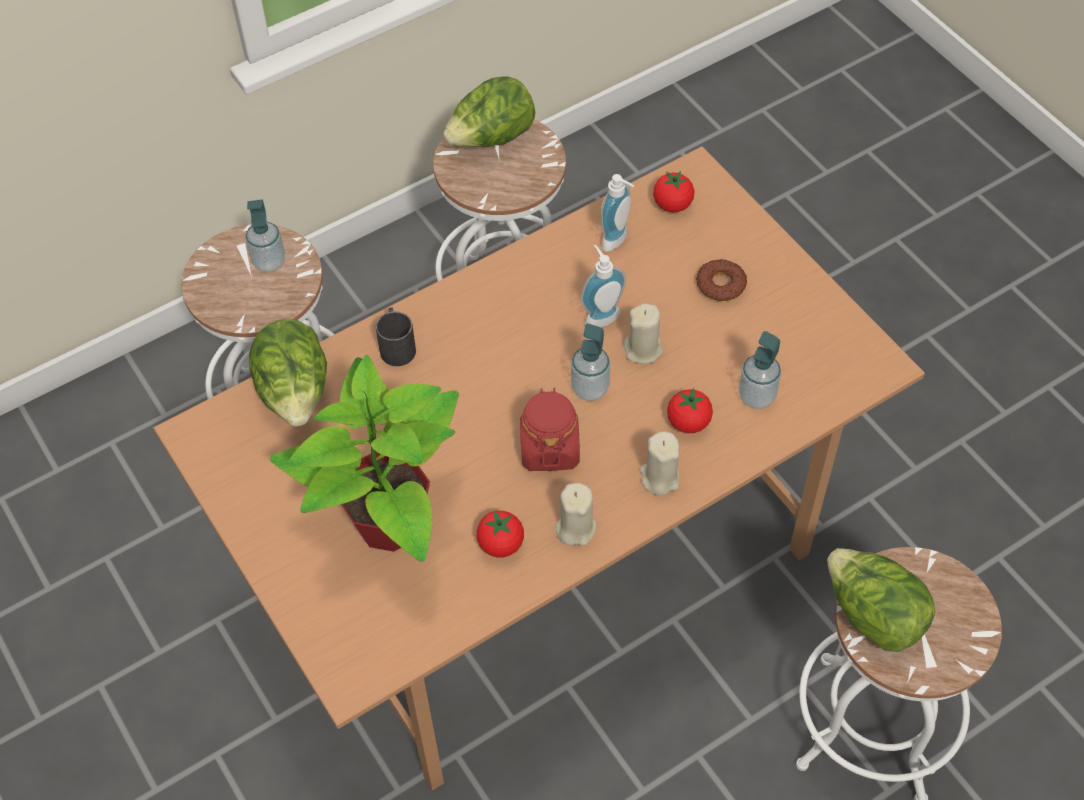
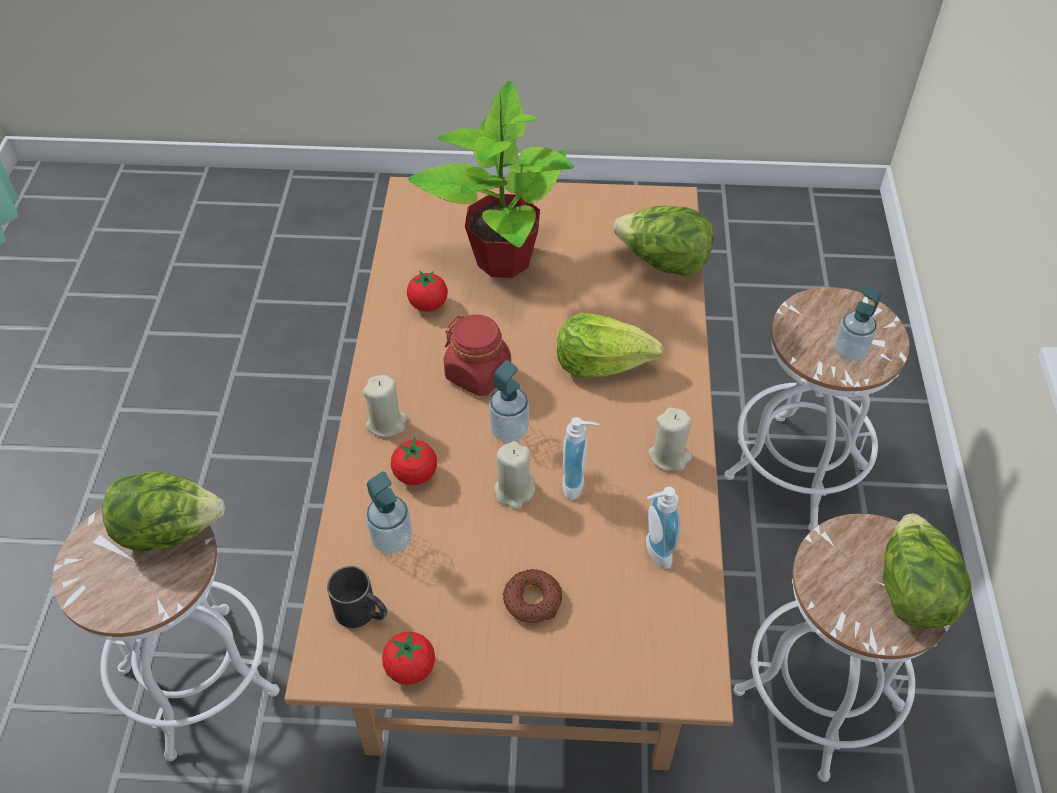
camera: 125 degrees right, 5 degrees down
black mug [376,307,416,366] -> black mug moved to [327,566,387,628]
beige candle [556,483,596,546] -> beige candle moved to [648,408,692,471]
tomato [653,171,694,213] -> tomato moved to [382,632,435,685]
none -> lettuce [557,313,663,378]

